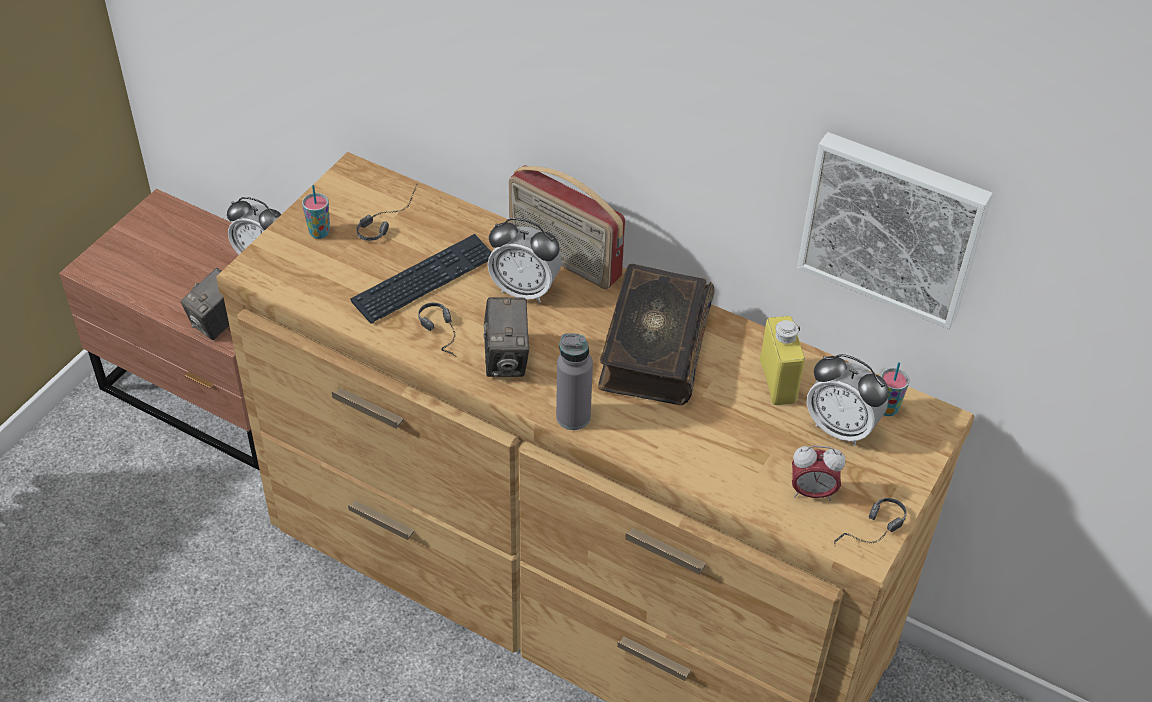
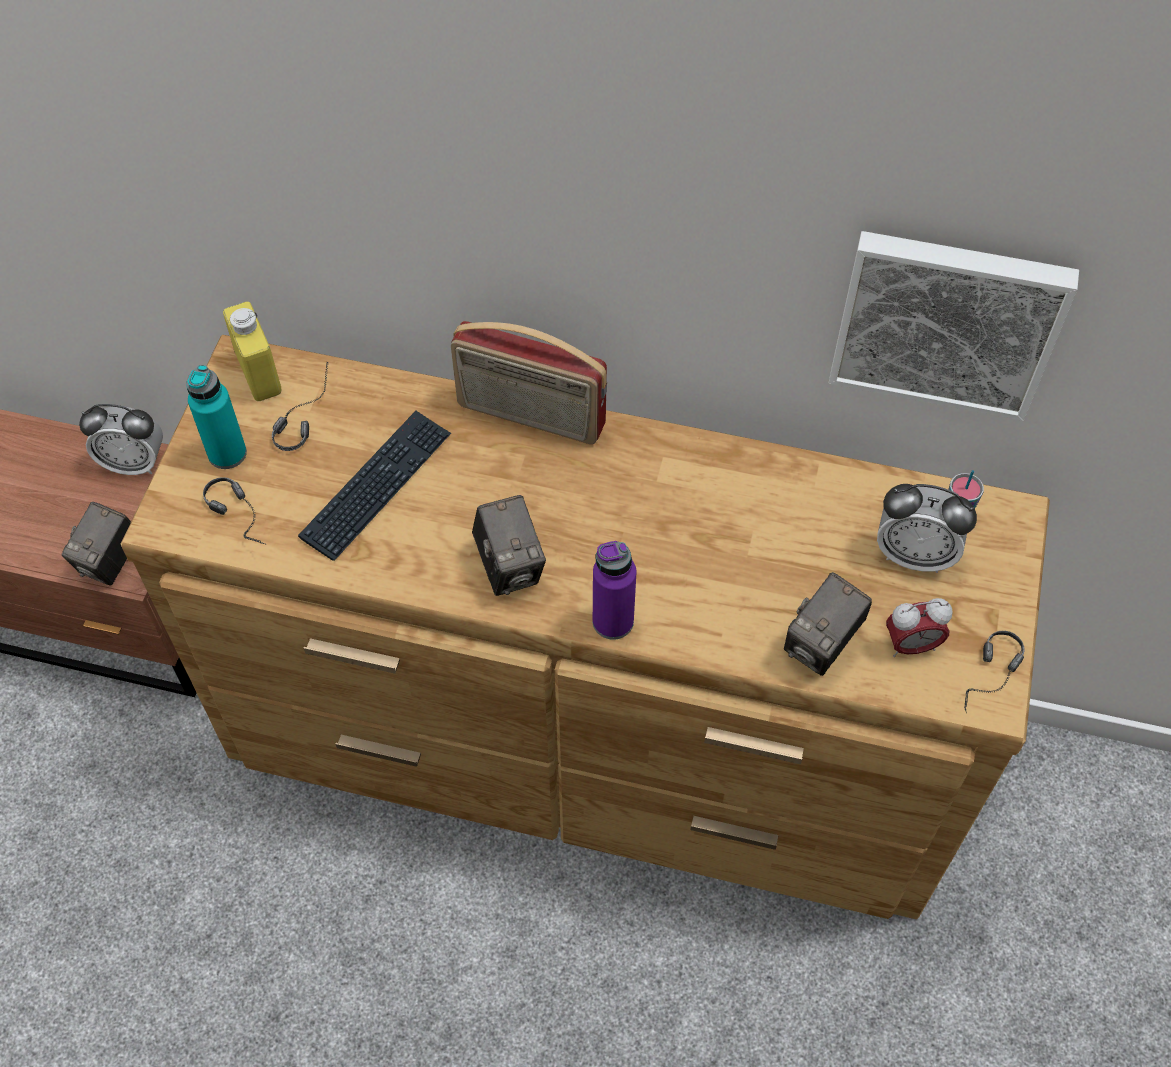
camera: 15 degrees left, 10 degrees up
cup [302,185,330,239] -> turquoise bottle [186,365,247,469]
headphones [418,302,457,357] -> headphones moved to [203,477,265,544]
alarm clock [488,218,562,303] -> none
grey bottle [556,333,593,430] -> purple bottle [592,541,636,640]
book [598,264,714,405] -> none
yellow bottle [760,316,805,405] -> yellow bottle moved to [223,302,282,401]
none -> camera [784,572,872,676]

